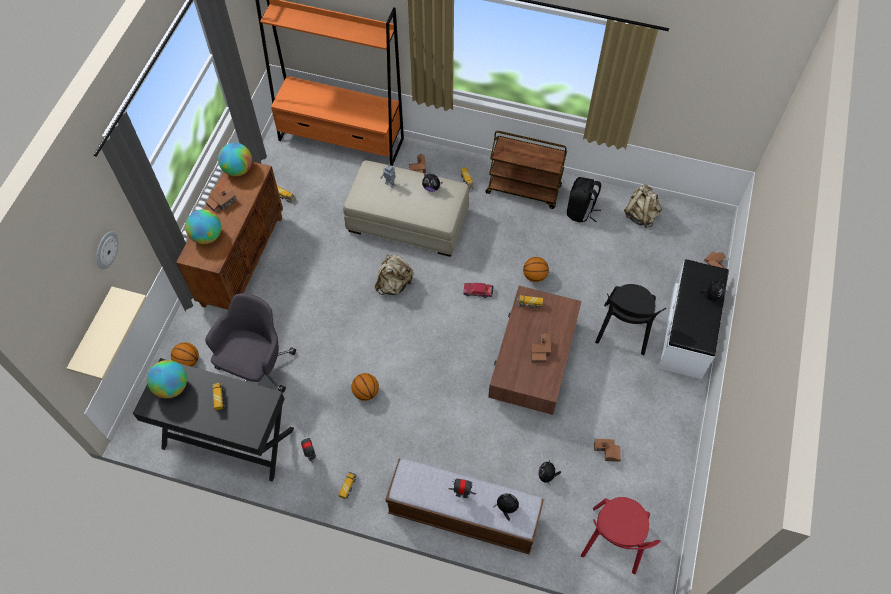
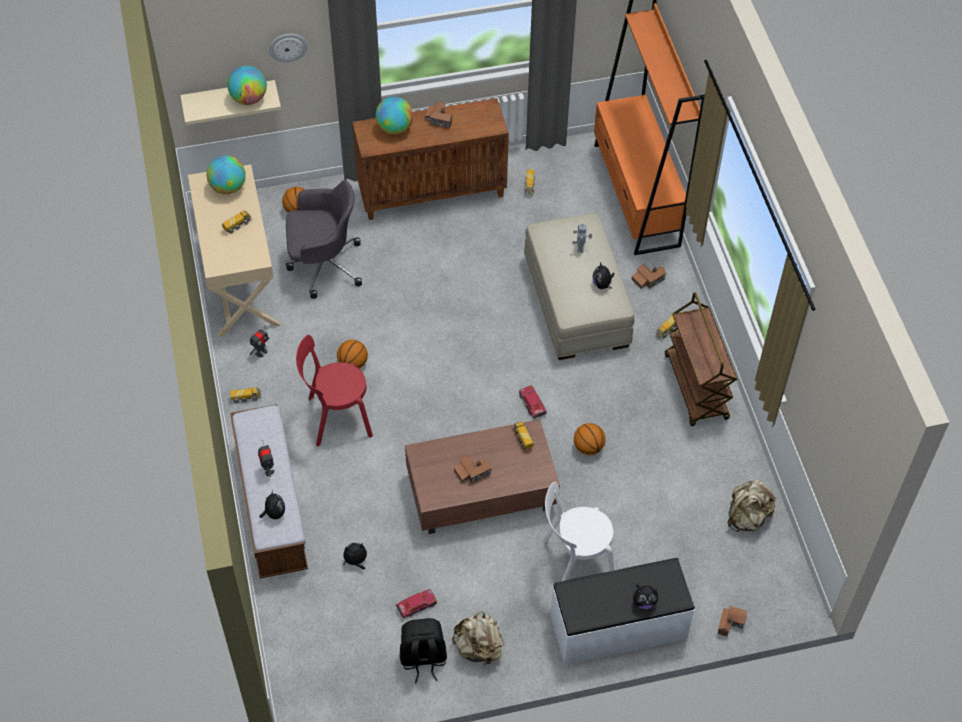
camera: 60 degrees right, 5 degrees down
black desk [133,358,294,482] -> beige desk [188,164,281,337]
globe [218,143,252,176] -> globe moved to [228,66,267,105]
beige backpack [375,255,414,295] -> beige backpack moved to [452,611,504,666]
black backpack [567,177,601,222] -> black backpack moved to [400,618,447,683]
red chair [581,497,660,574] -> red chair moved to [296,335,373,446]
toy house [594,439,621,462] -> toy car [396,589,437,618]
black chair [595,284,666,355] -> white chair [542,482,614,581]

